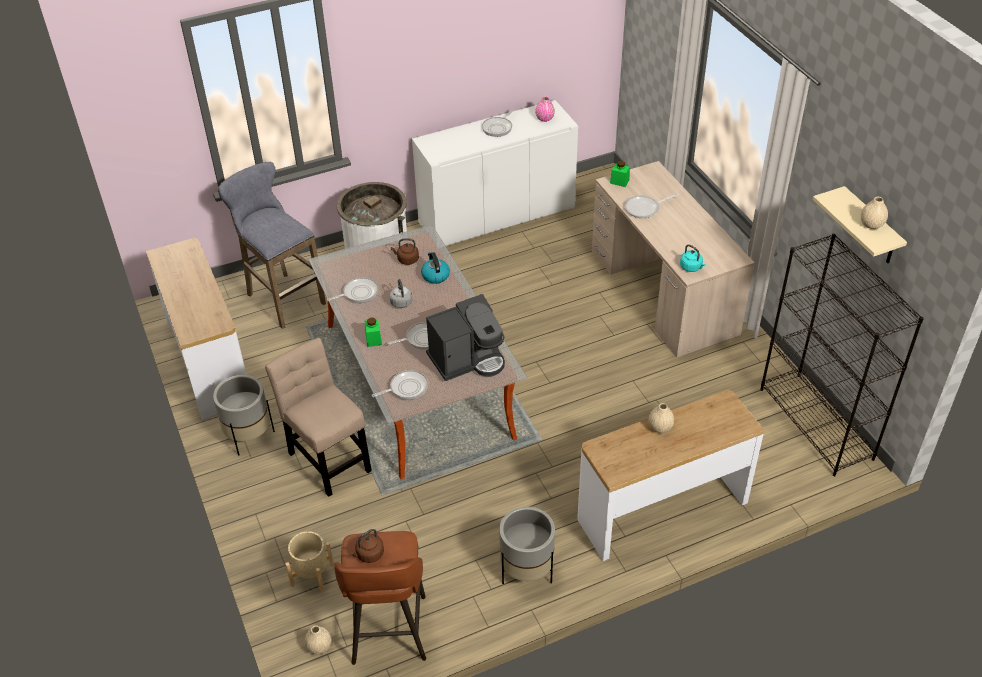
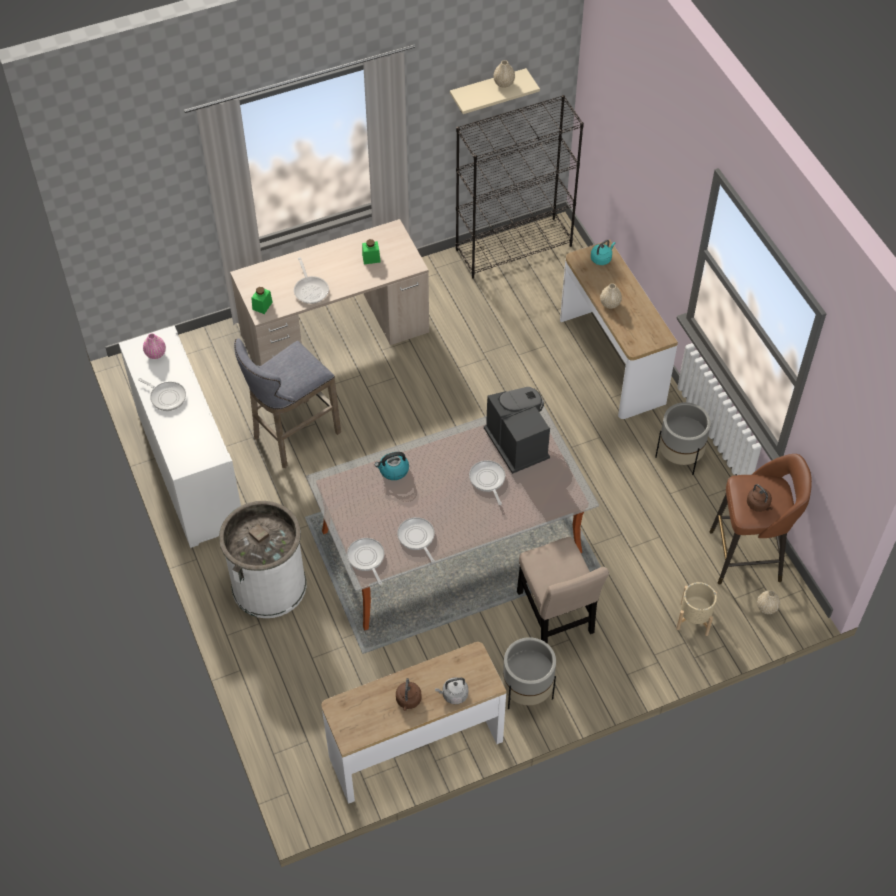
camera: 90 degrees left, 10 degrees up
grey stool [218,162,326,329] -> grey stool moved to [234,338,341,468]
beige chair [265,338,372,497] -> beige chair turned 75 degrees counterclockwise [517,537,609,644]
green jar [365,318,382,347] -> green jar moved to [362,239,381,264]
frying pan [372,370,428,400] -> frying pan moved to [347,538,385,585]
grey kettle [389,279,412,308] -> grey kettle moved to [435,677,468,704]
brown kettle [391,238,419,265] -> brown kettle moved to [396,678,422,711]
turquoise kettle [680,245,706,272] -> turquoise kettle moved to [591,240,615,265]

